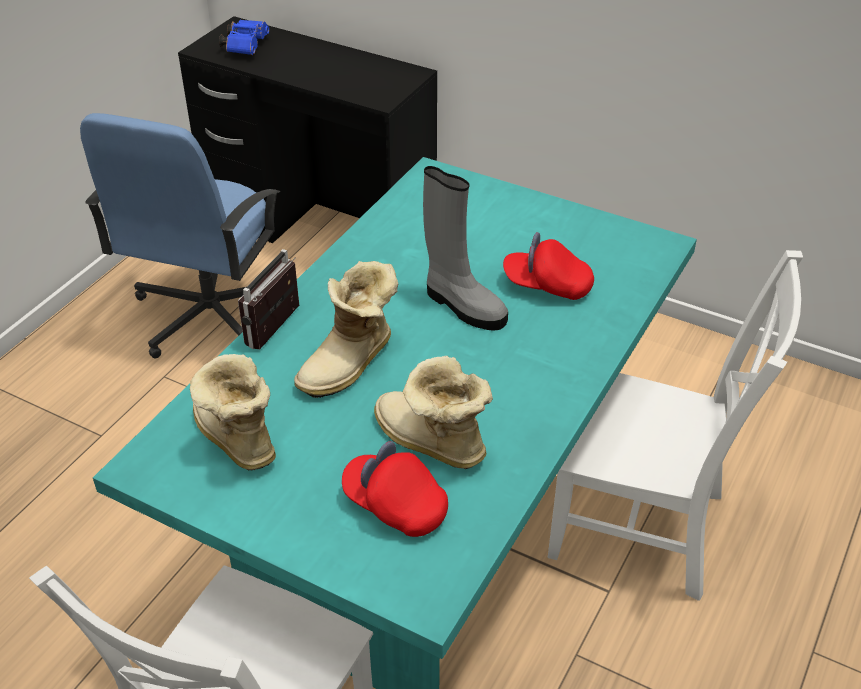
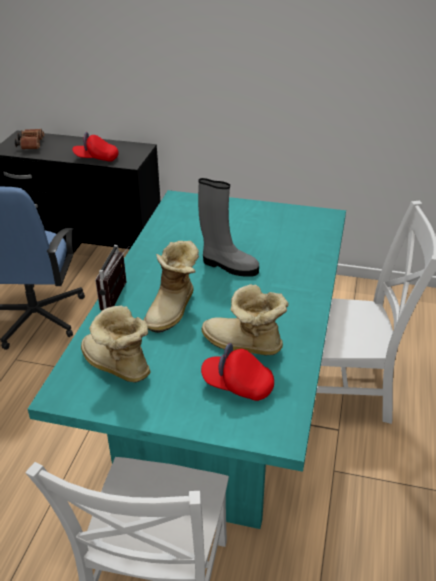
camera: 15 degrees left, 5 degrees down
blue binoculars [219,20,269,55] -> brown binoculars [15,129,44,150]
red cap [503,232,594,300] -> red cap moved to [72,132,119,162]

